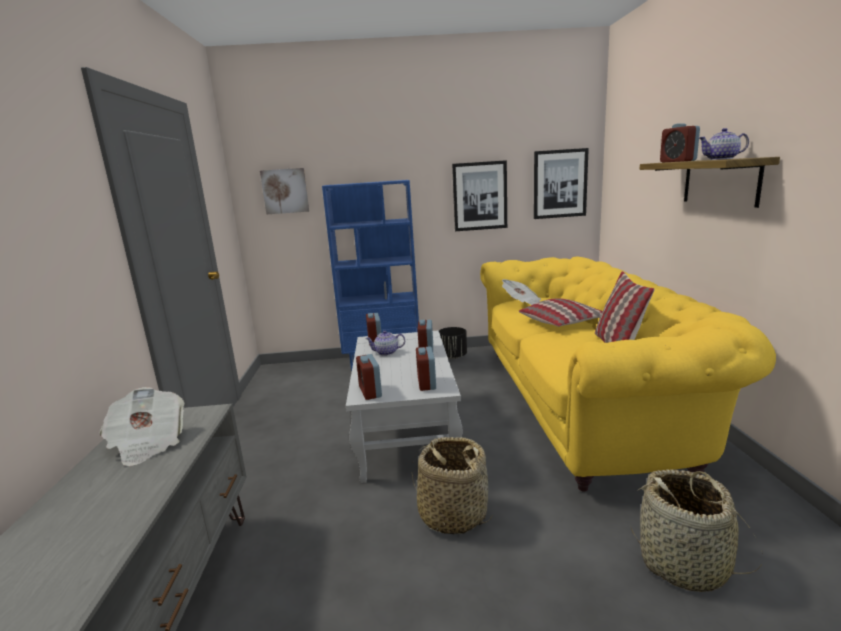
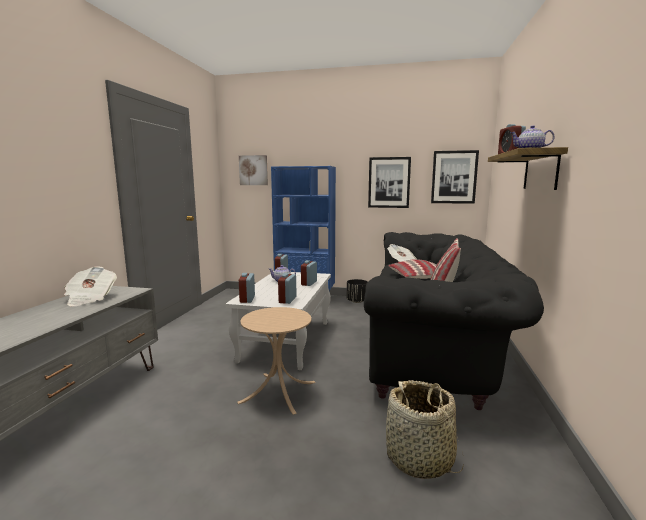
camera: 15 degrees right, 5 degrees down
basket [412,437,492,534] -> beige side table [237,307,316,415]
yellow sofa [480,257,776,492] -> black sofa [364,232,544,410]

